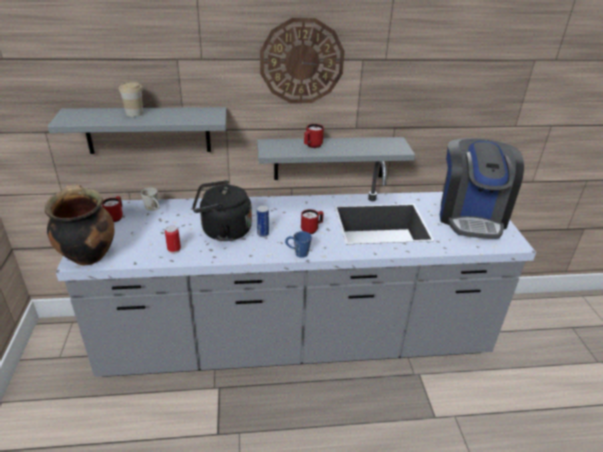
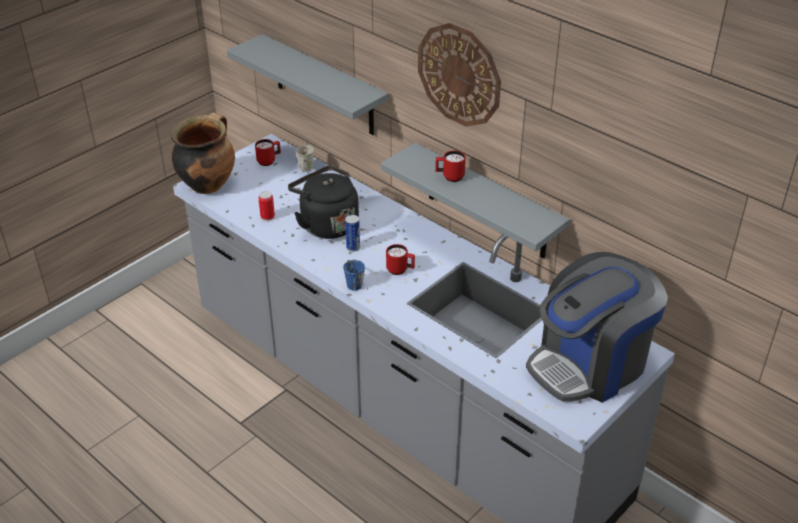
camera: 50 degrees right, 5 degrees up
cup [119,82,143,117] -> none

